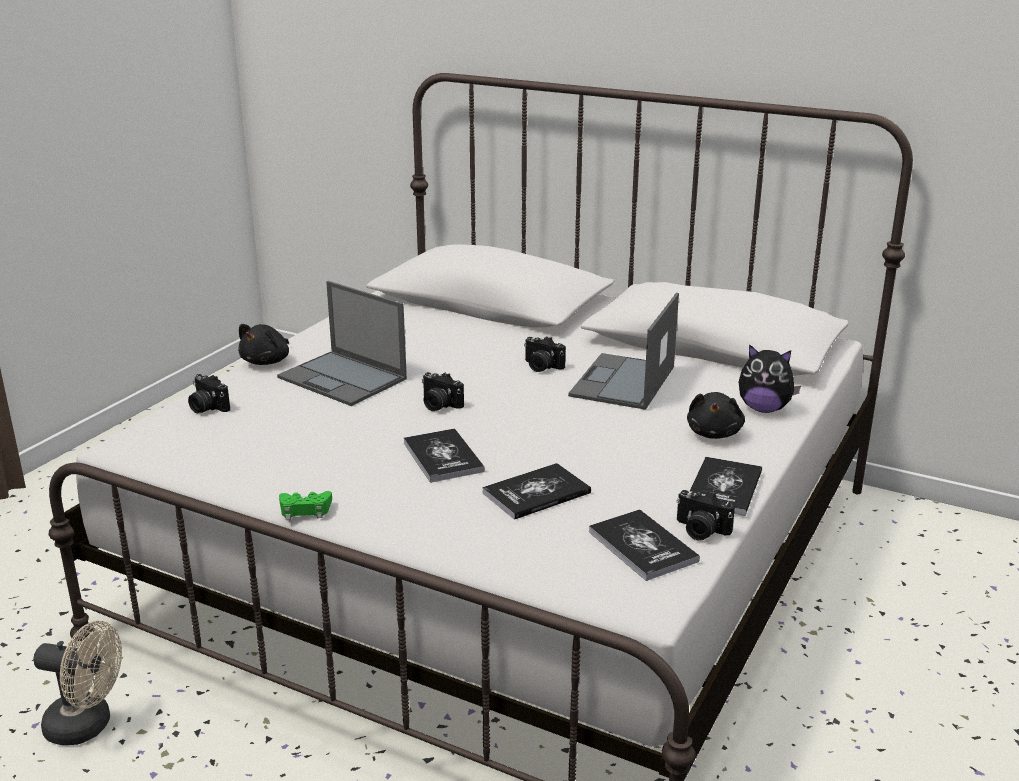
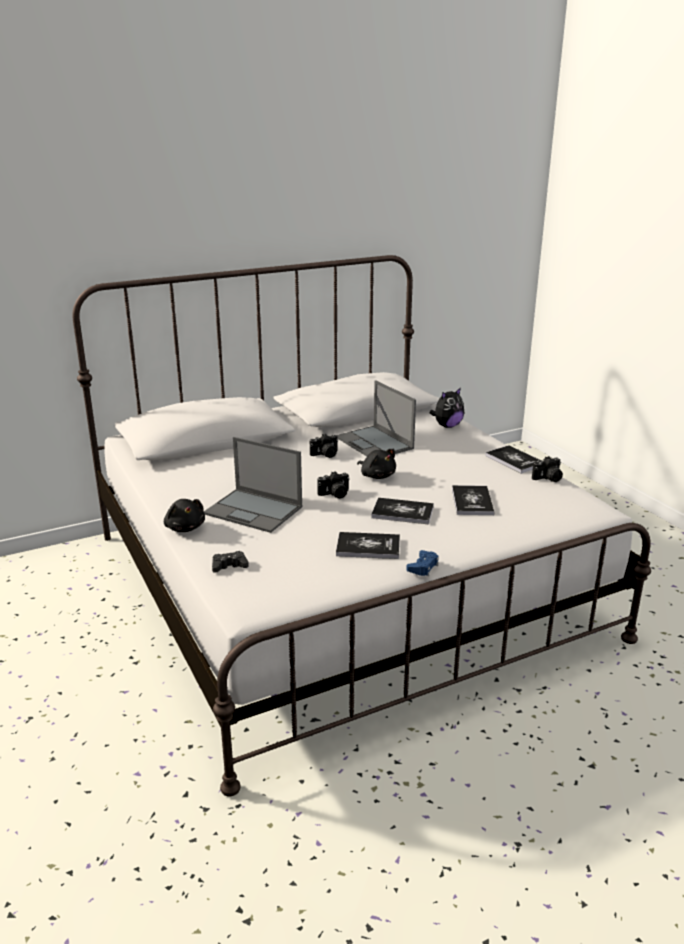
camera: 55 degrees left, 0 degrees up
beige fan [34,621,122,745] -> none
camera [188,374,230,413] -> black game controller [212,551,249,573]
laptop [277,281,407,406] -> laptop turned 45 degrees clockwise [204,437,302,533]
green game controller [279,491,332,520] -> blue game controller [406,550,439,576]
book [589,509,700,581] -> book moved to [336,532,400,559]
black plush toy [687,392,745,439] -> black plush toy moved to [357,449,396,479]

